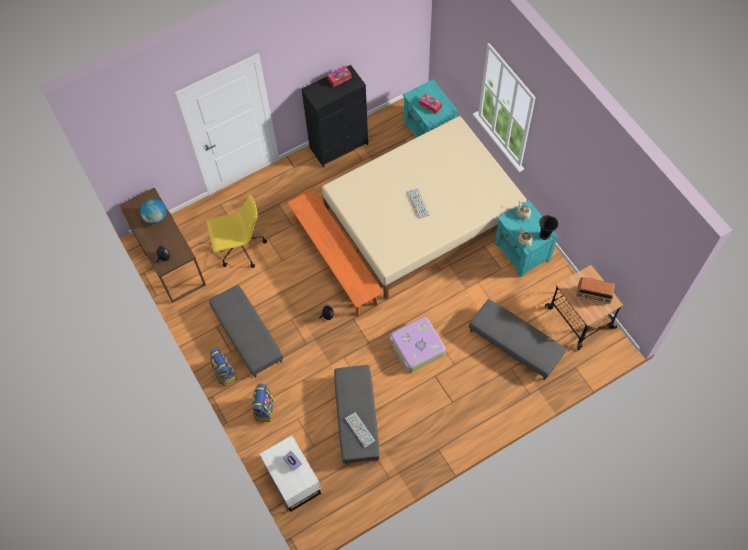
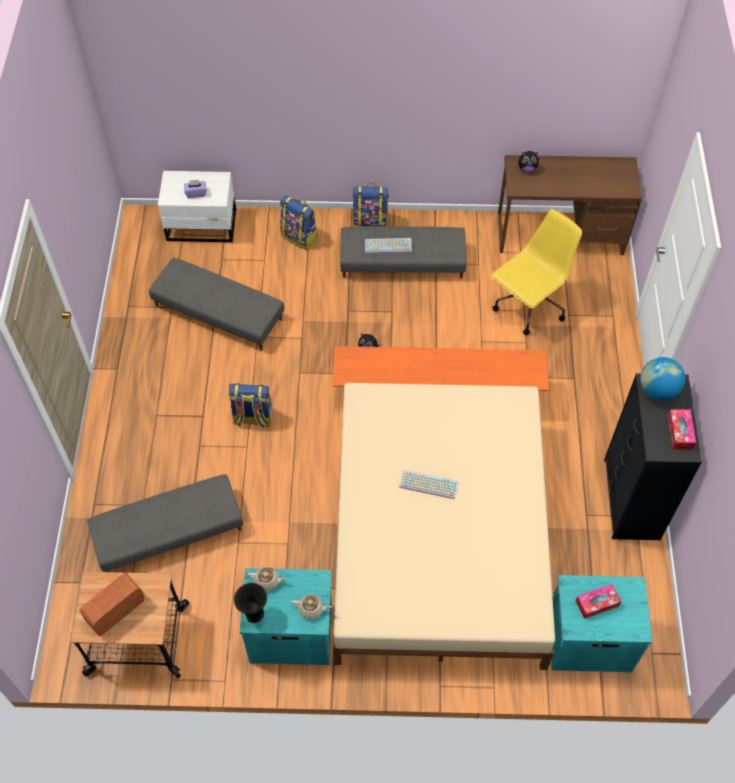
camera: 120 degrees right, 5 degrees down
globe [140,199,166,224] -> globe moved to [640,357,685,401]
yellow office chair [206,195,267,268] -> yellow office chair turned 150 degrees counterclockwise [491,209,582,335]
keyboard [345,412,375,448] -> keyboard moved to [365,238,412,253]
suitcase [390,317,446,373] -> backpack [229,383,272,428]

